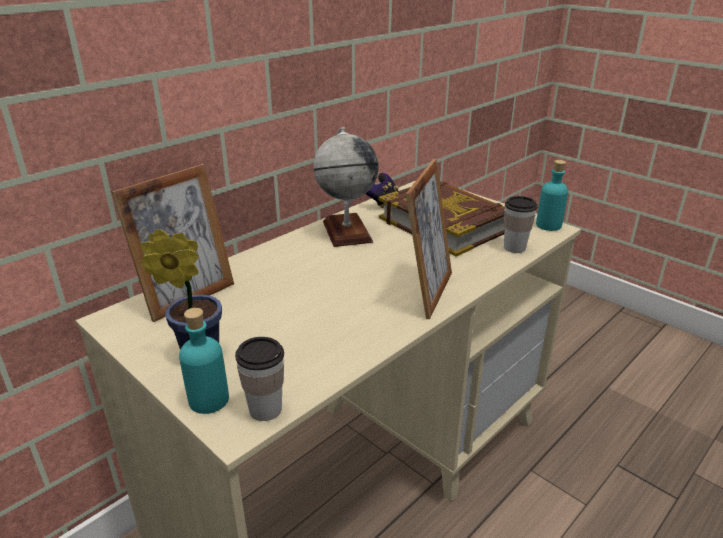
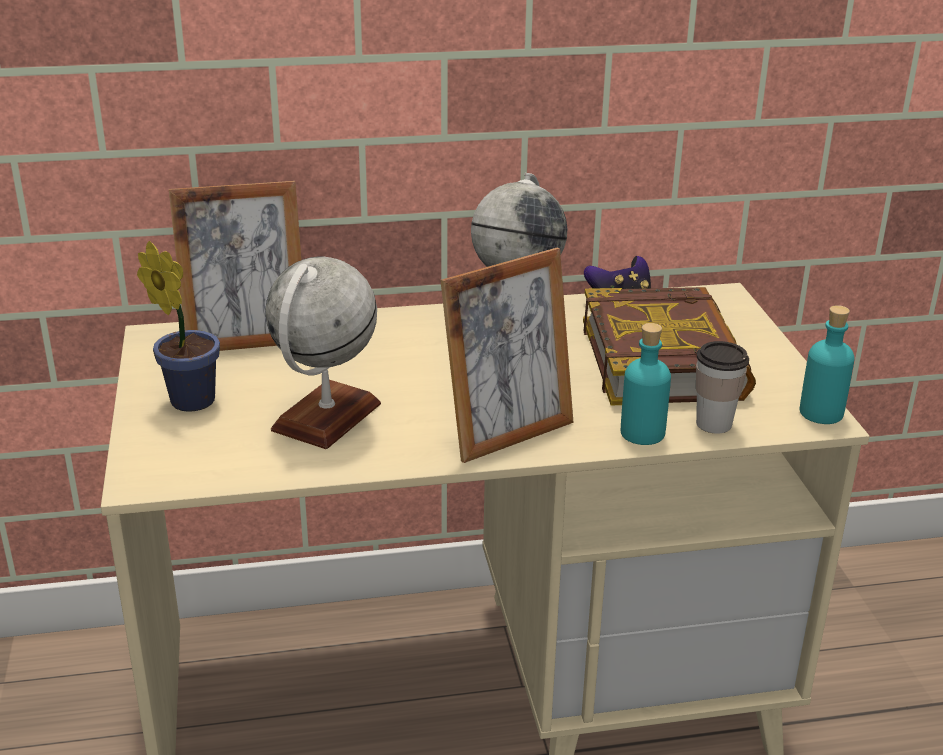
camera: 35 degrees right, 0 degrees up
turquoise bottle [179,308,229,414] -> turquoise bottle moved to [621,323,671,445]
cup [235,337,284,421] -> none
none -> globe [266,257,381,449]

